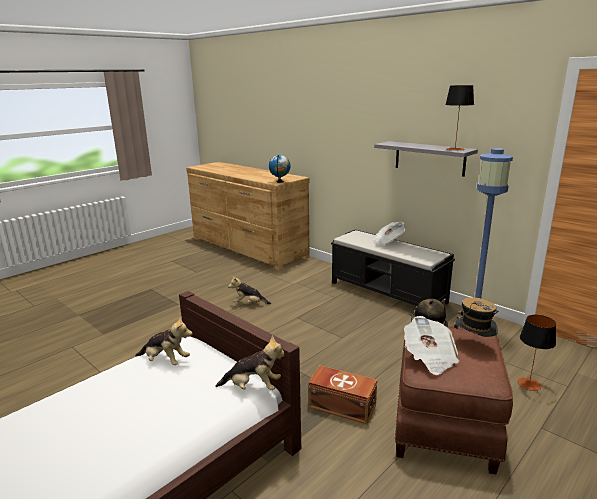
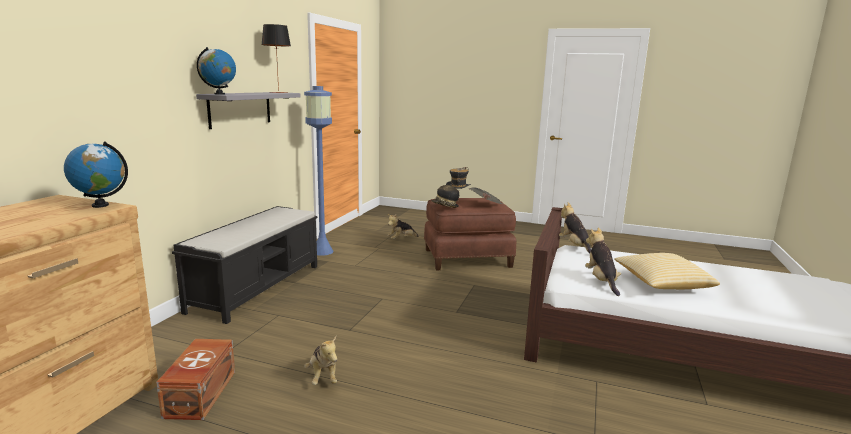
camera: 115 degrees left, 5 degrees down
brown storage box [308,365,377,424] -> brown storage box moved to [156,339,235,420]
newspaper [370,222,405,246] -> none
table lamp [518,315,556,391] -> plush toy [388,214,419,239]
none -> globe [197,47,236,95]
none -> pillow [614,253,720,289]

